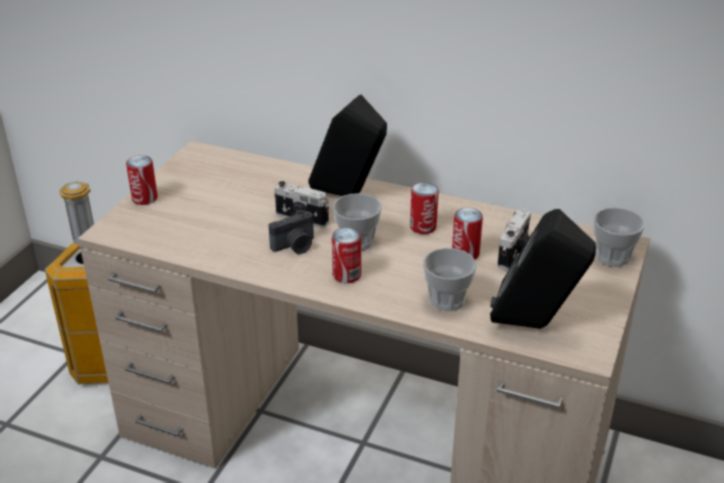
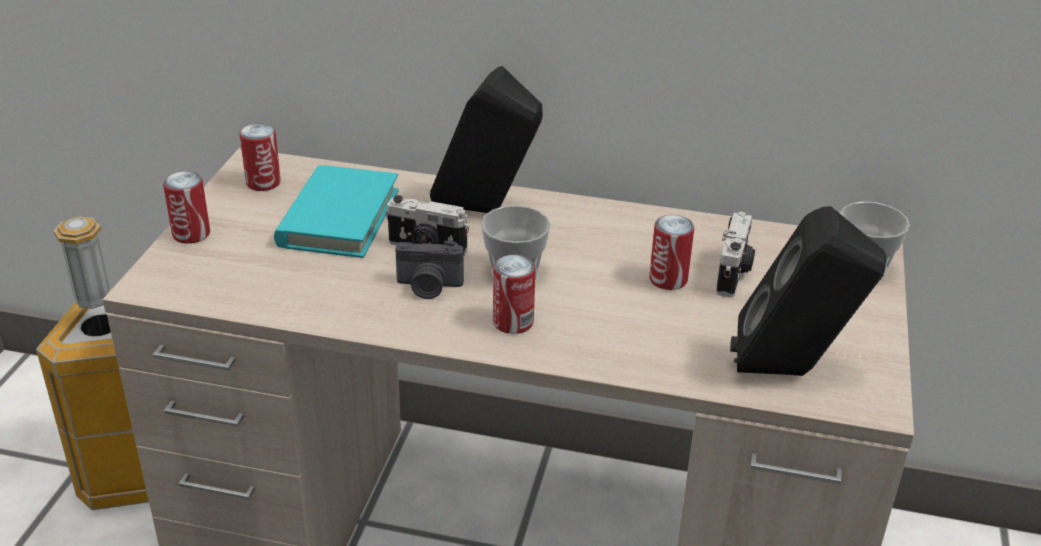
camera: 10 degrees left, 0 degrees up
camera [269,210,314,254] -> camera turned 45 degrees clockwise [395,241,464,299]
can [410,182,439,234] -> can moved to [240,123,281,191]
cup [423,248,476,311] -> none
none -> turquoise book [274,165,399,258]

